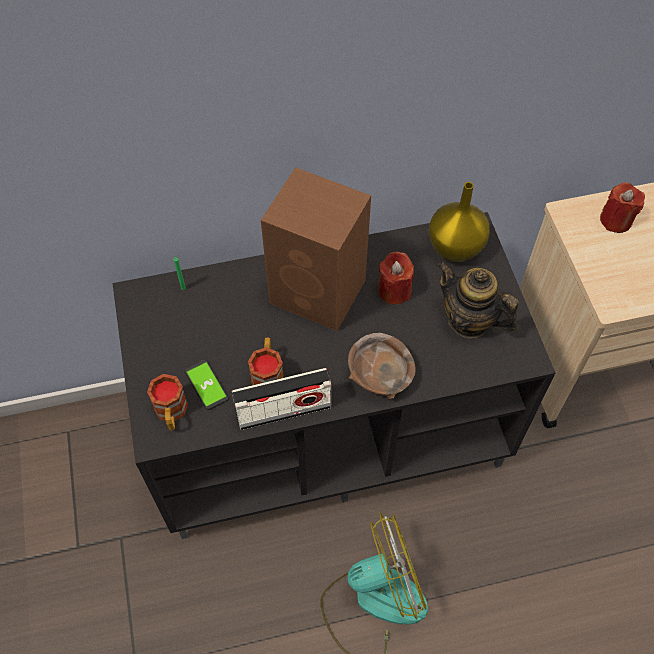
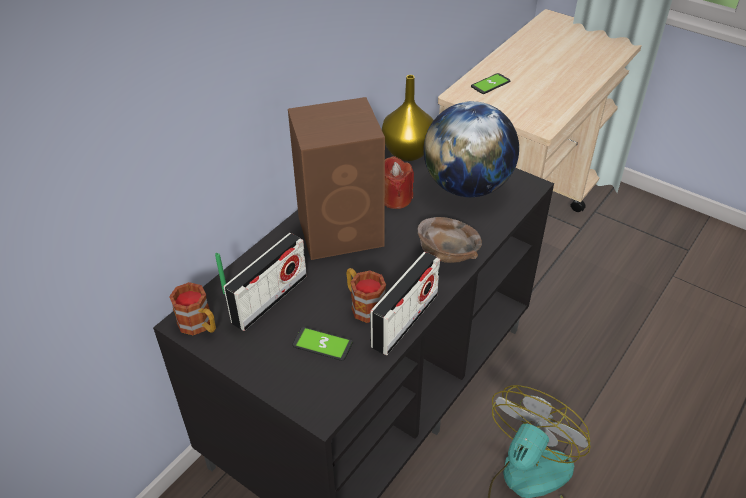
camera: 40 degrees left, 15 degrees down
mug [147,374,188,430] -> mug moved to [169,282,216,335]
teapot [437,262,519,338] -> globe [423,101,519,197]
red candle [600,182,645,233] -> phone [471,73,510,94]
none -> radio [223,233,307,331]

